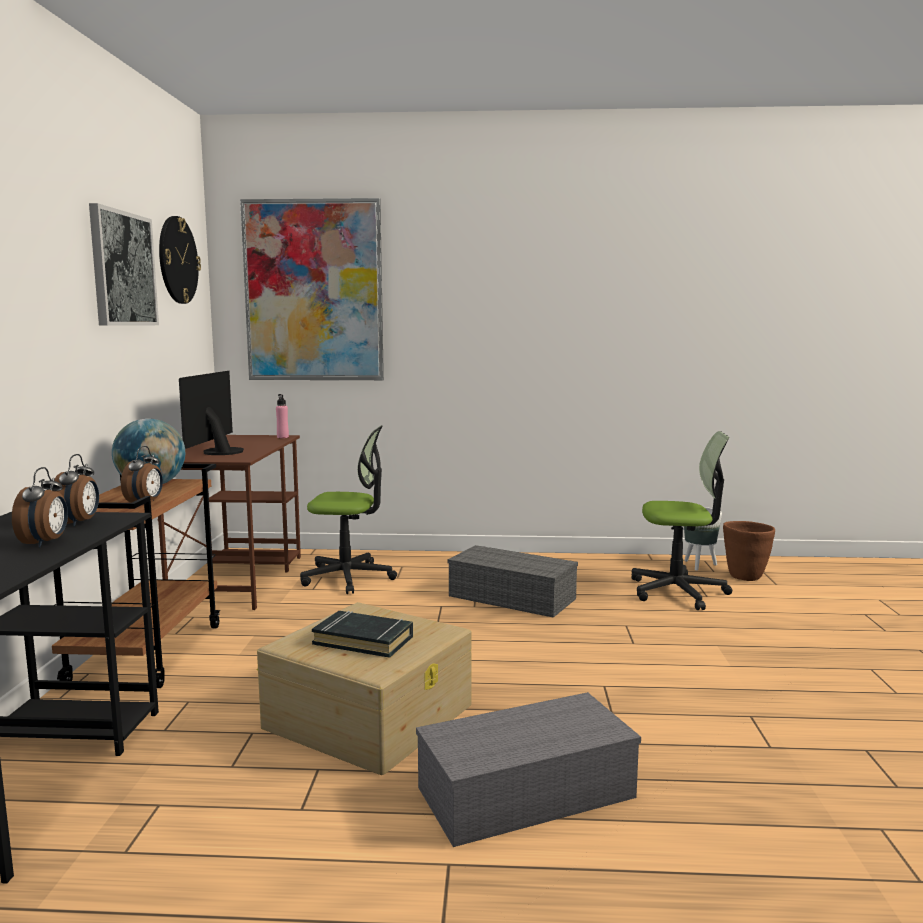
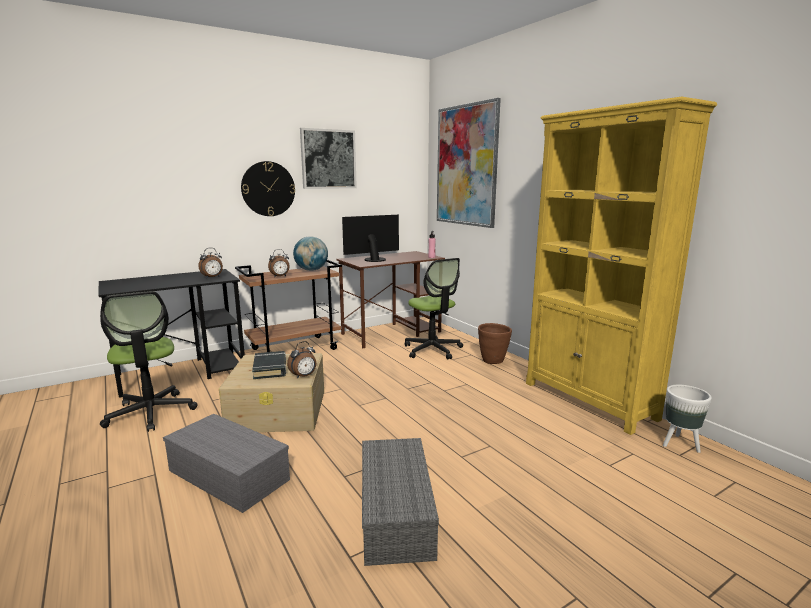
camera: 55 degrees right, 5 degrees up
alarm clock [12,467,68,547] -> alarm clock moved to [287,341,316,379]
wall clock [159,216,201,304] -> wall clock moved to [241,161,295,216]
grey storage box [448,545,578,618] -> grey storage box moved to [362,438,439,566]
office chair [632,431,732,610] -> office chair moved to [100,291,198,432]
brown planter [723,521,775,581] -> brown planter moved to [478,323,512,364]
none -> yellow bookcase [526,97,717,435]

